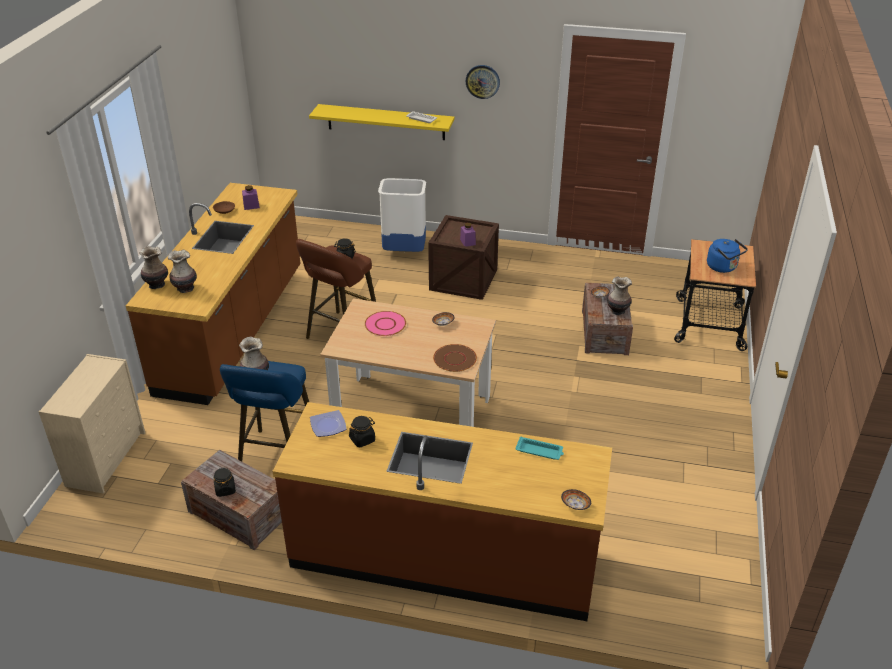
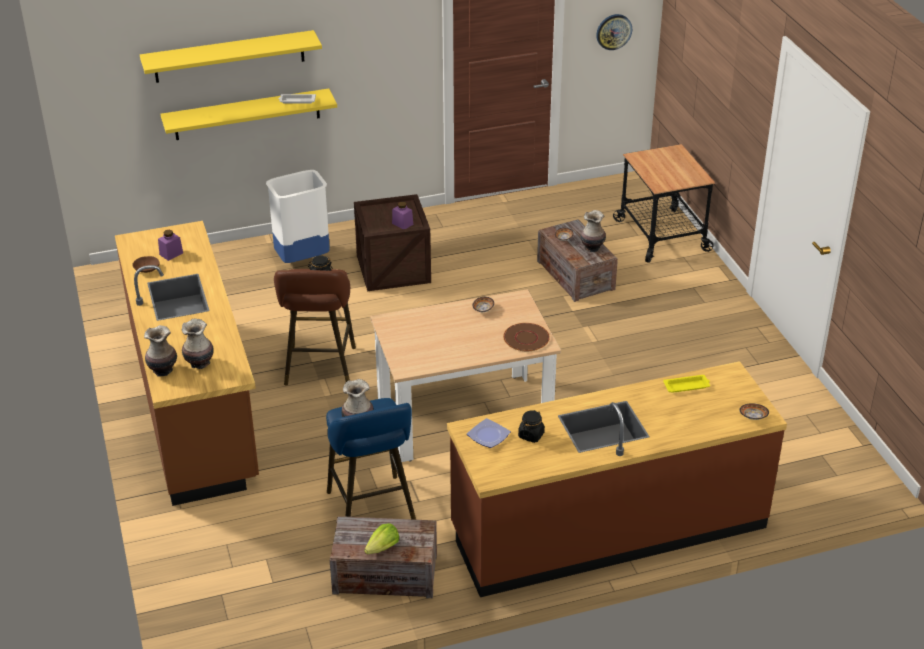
camera: 30 degrees left, 0 degrees up
beige dresser [38,354,145,494] -> none
black jar [214,468,236,497] -> lettuce [364,523,399,554]
pink plate [365,311,406,336] -> none
wall clock [466,65,500,99] -> wall clock moved to [596,14,632,50]
turquoise tray [515,437,564,460] -> yellow tray [663,375,710,393]
blue kettle [707,239,748,273] -> none
none -> yellow shelf [140,30,322,83]

